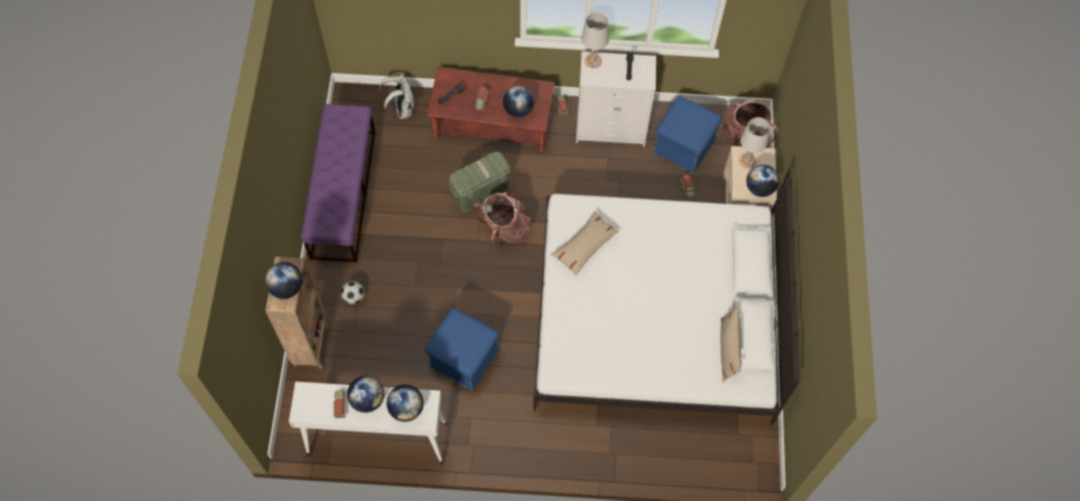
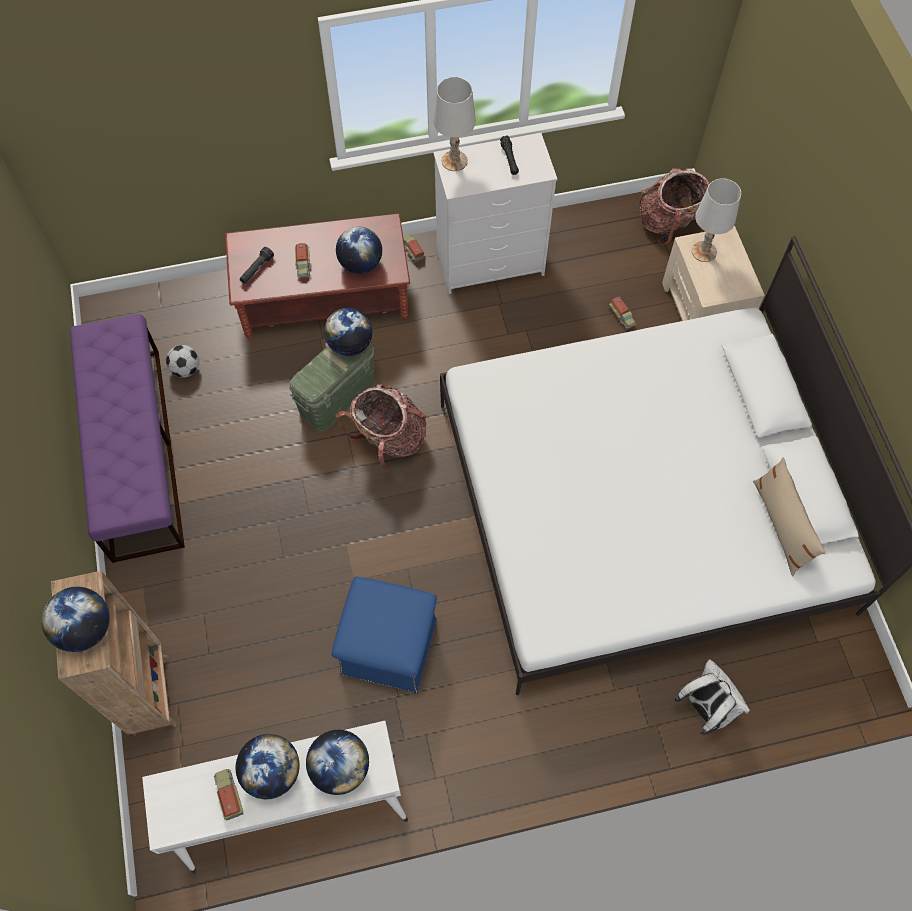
camera: 15 degrees left, 0 degrees up
football [341,281,364,304] -> football moved to [166,345,199,378]
white backpack [379,74,414,119] -> white backpack moved to [675,659,750,735]
beige pillow [551,211,619,275] -> none
blue ottoman [653,96,722,174] -> none
globe [746,165,779,197] -> globe moved to [324,308,373,356]

